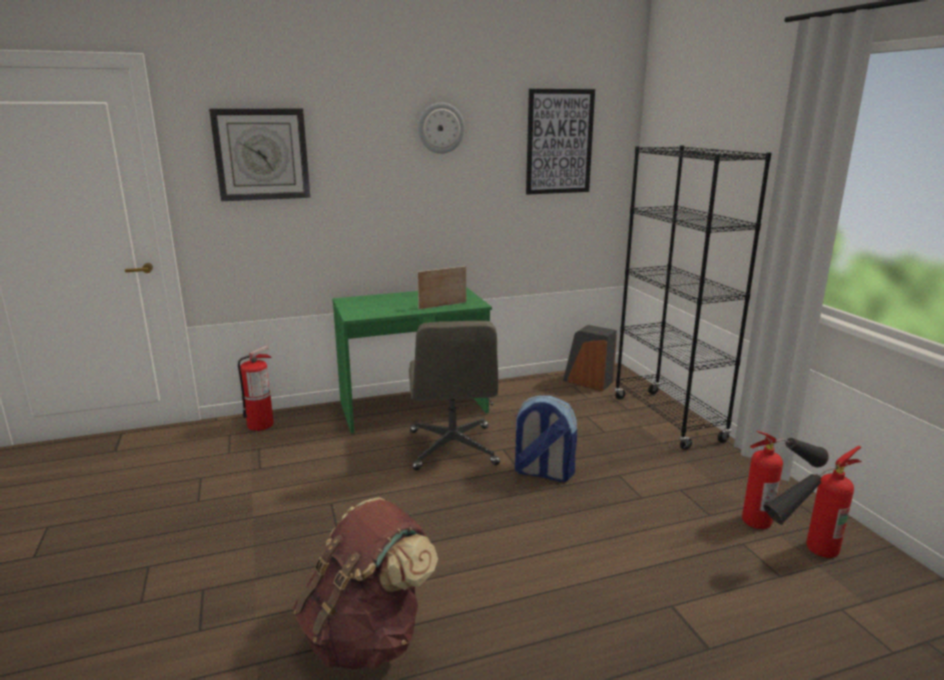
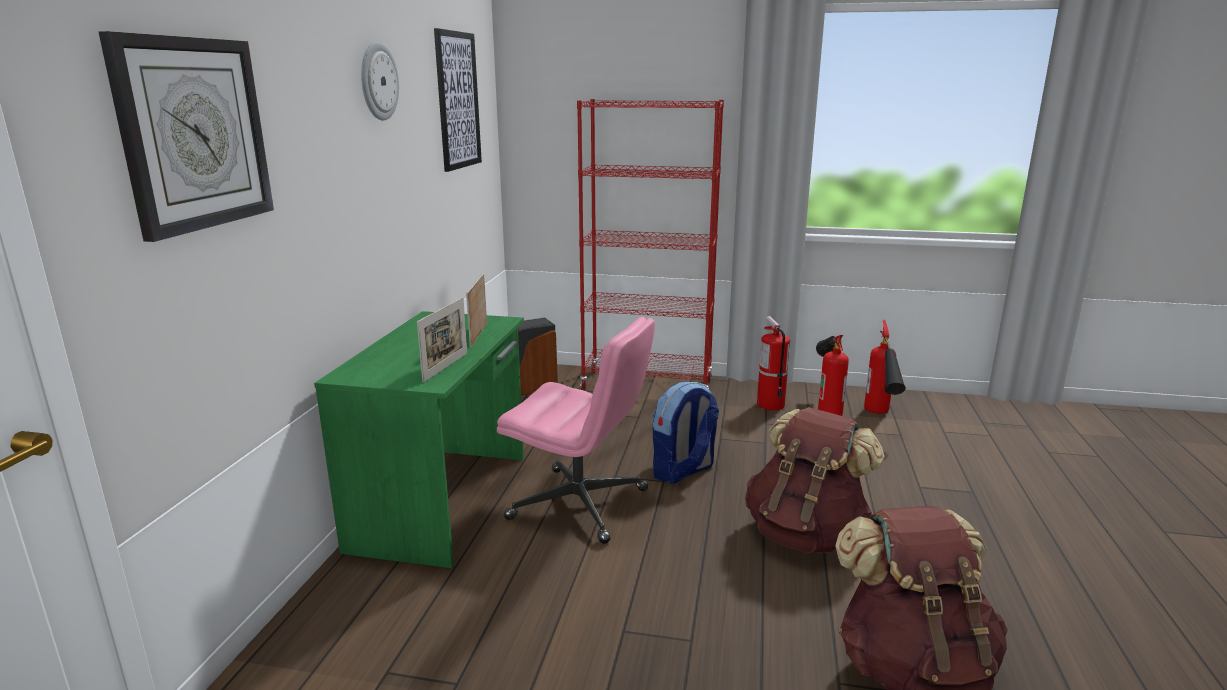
camera: 60 degrees left, 0 degrees up
fire extinguisher [238,346,274,431] -> fire extinguisher moved to [757,316,790,410]
grey office chair [409,321,500,471] -> pink office chair [497,317,655,544]
black bookcase [614,145,772,450] -> red bookcase [577,99,724,389]
none -> picture frame [417,297,467,383]
none -> brown backpack [745,407,885,553]

